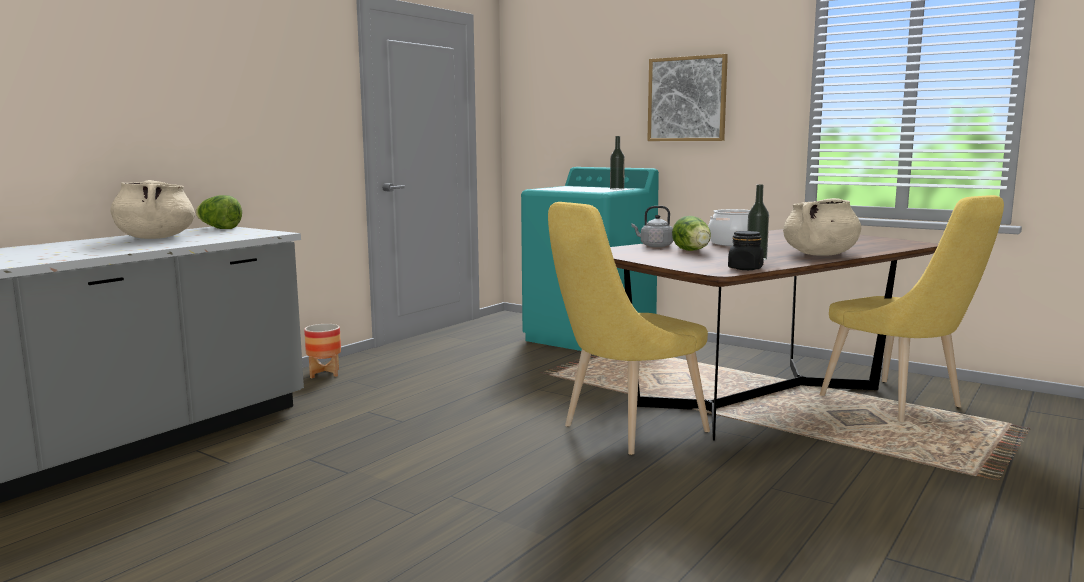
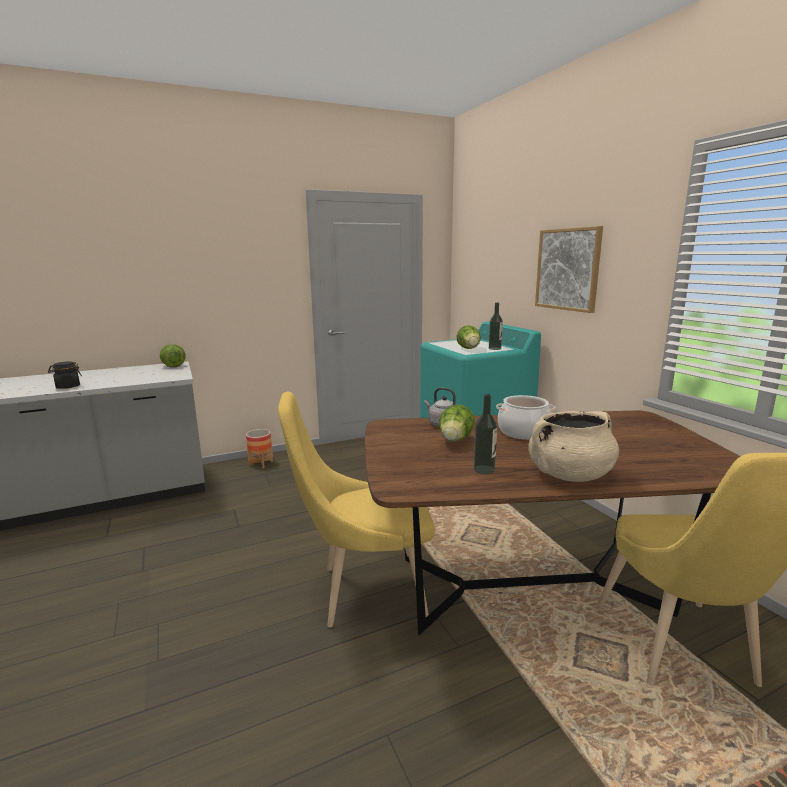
camera: 30 degrees right, 5 degrees up
beige cooking pot [110,180,195,239] -> none
black jar [728,231,764,270] -> black jar moved to [48,361,82,389]
none -> lettuce [457,325,481,349]

